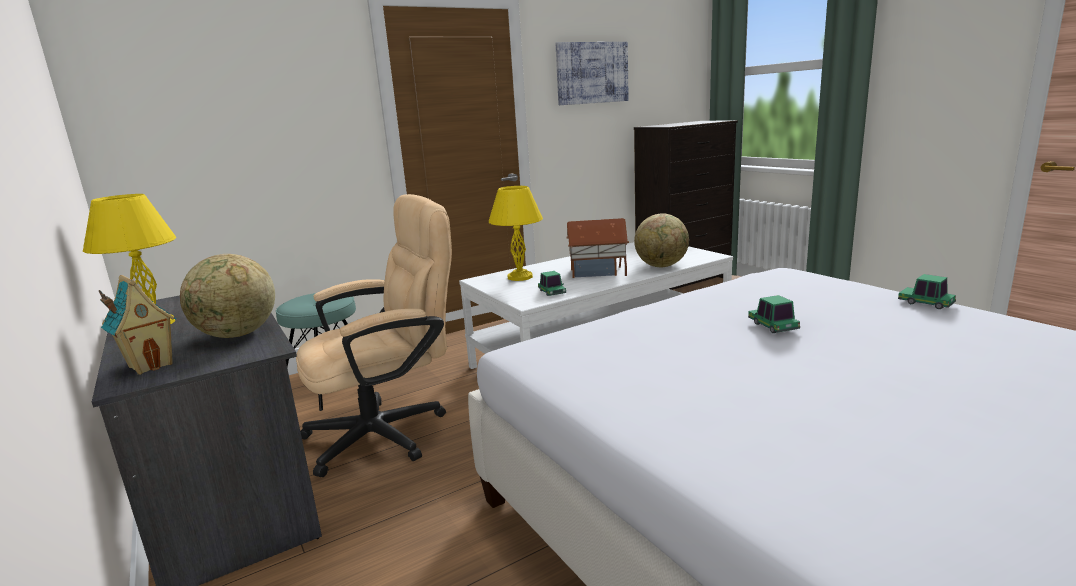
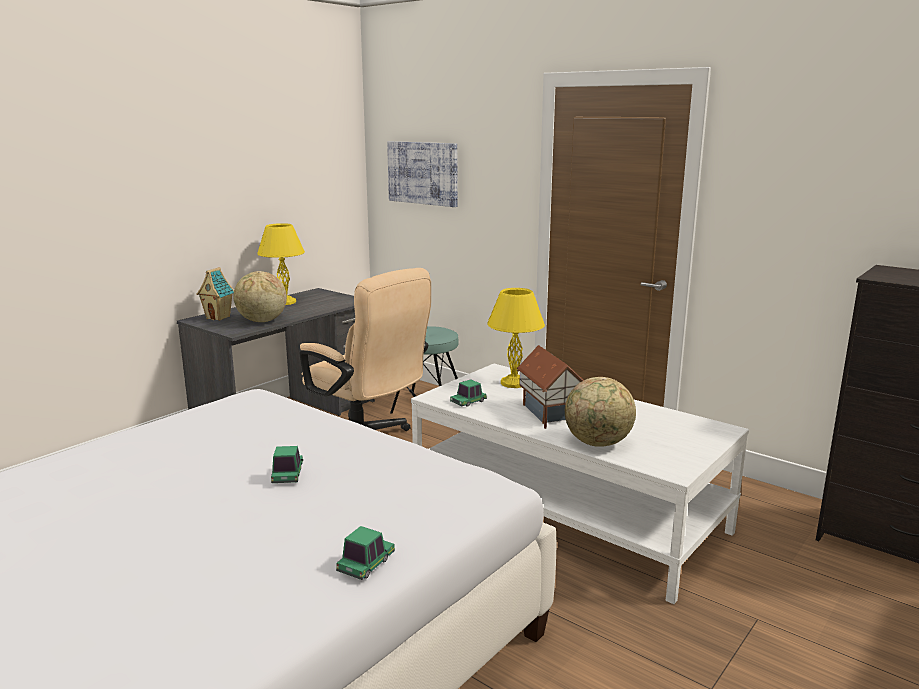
camera: 70 degrees right, 0 degrees up
picture [556,42,629,105] -> picture moved to [387,141,457,207]
toy car [748,295,800,333] -> toy car turned 60 degrees counterclockwise [271,446,303,483]

